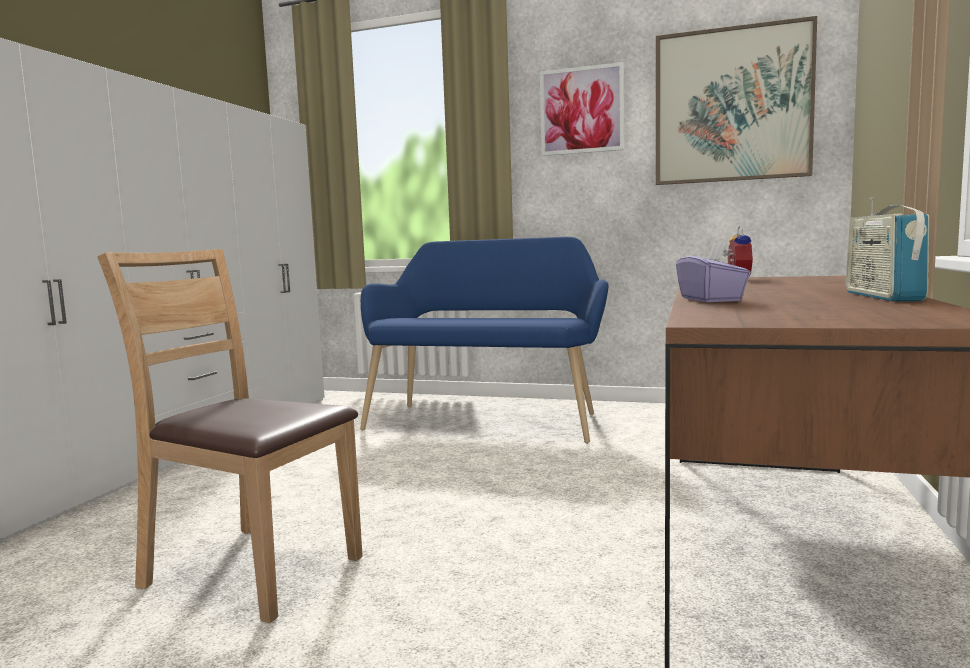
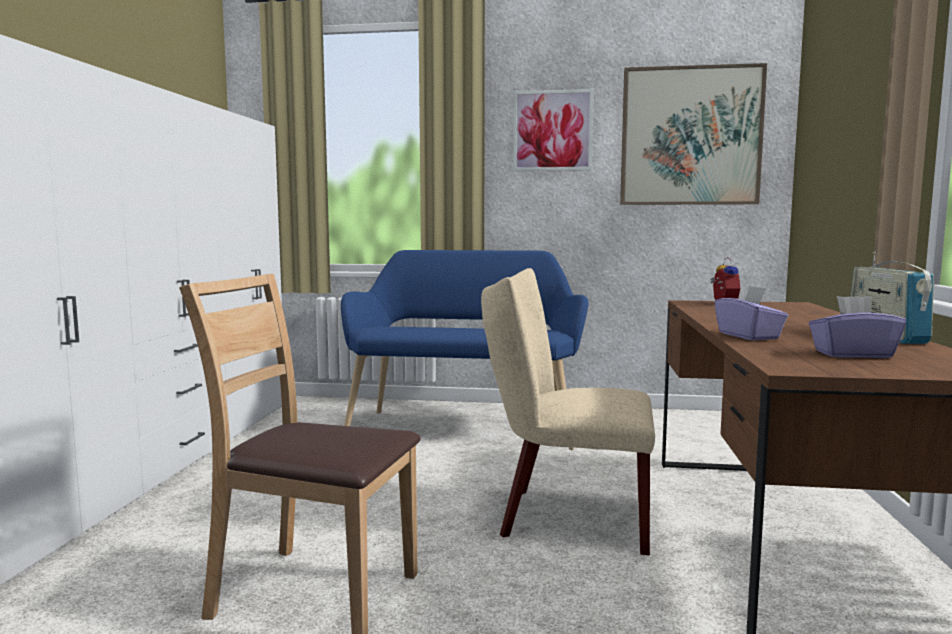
camera: 10 degrees left, 0 degrees up
none -> beige chair [481,268,655,555]
none -> purple tissue box [809,296,906,358]

